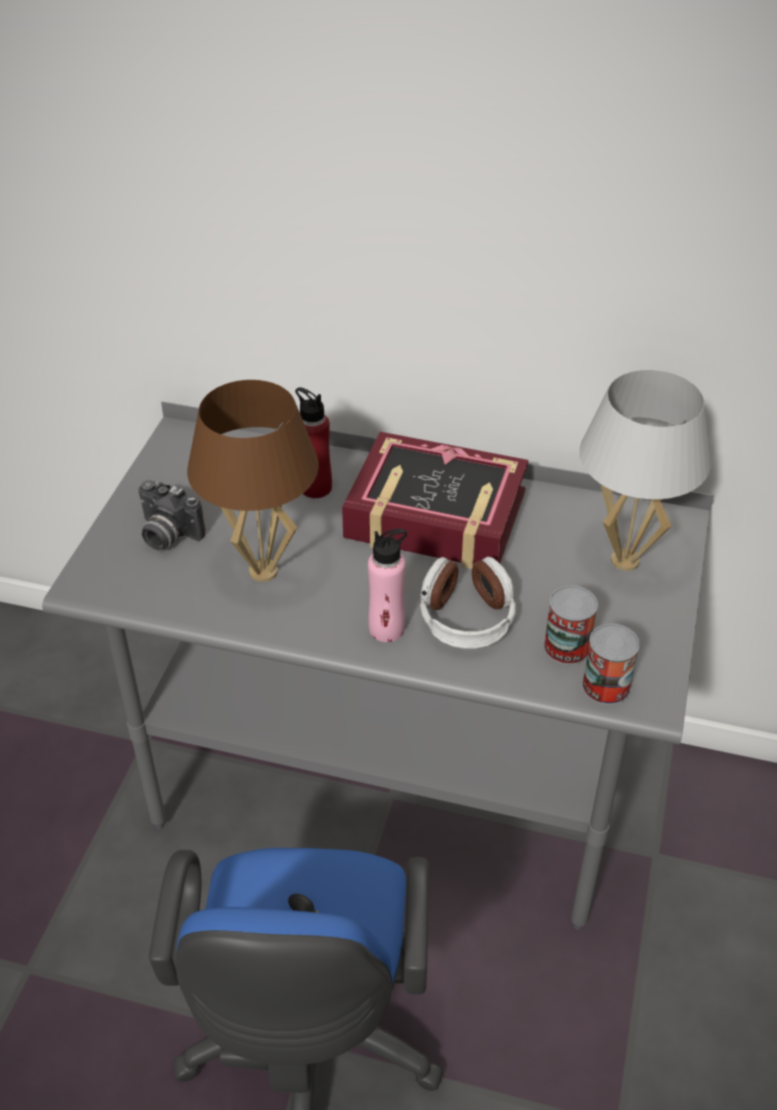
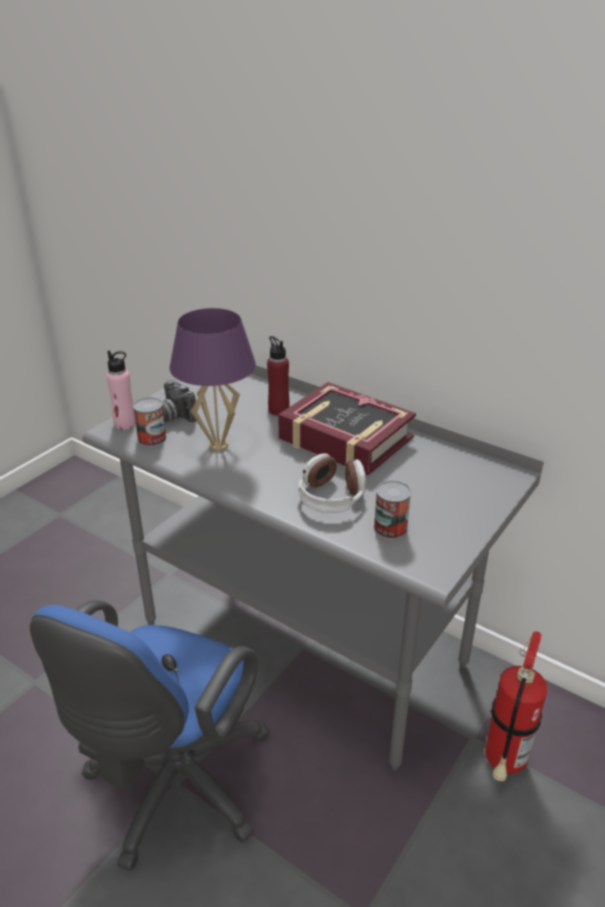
camera: 20 degrees right, 10 degrees down
brown table lamp [187,380,319,582] -> purple table lamp [169,308,256,451]
pink bottle [368,529,407,642] -> pink bottle moved to [106,350,136,430]
white table lamp [579,370,711,571] -> none
can [582,623,640,705] -> can moved to [133,397,167,447]
none -> fire extinguisher [485,632,548,781]

